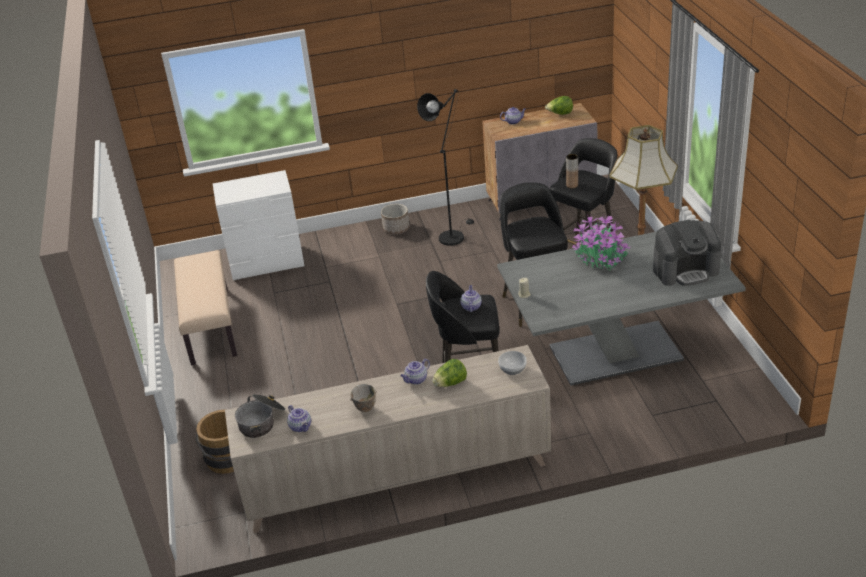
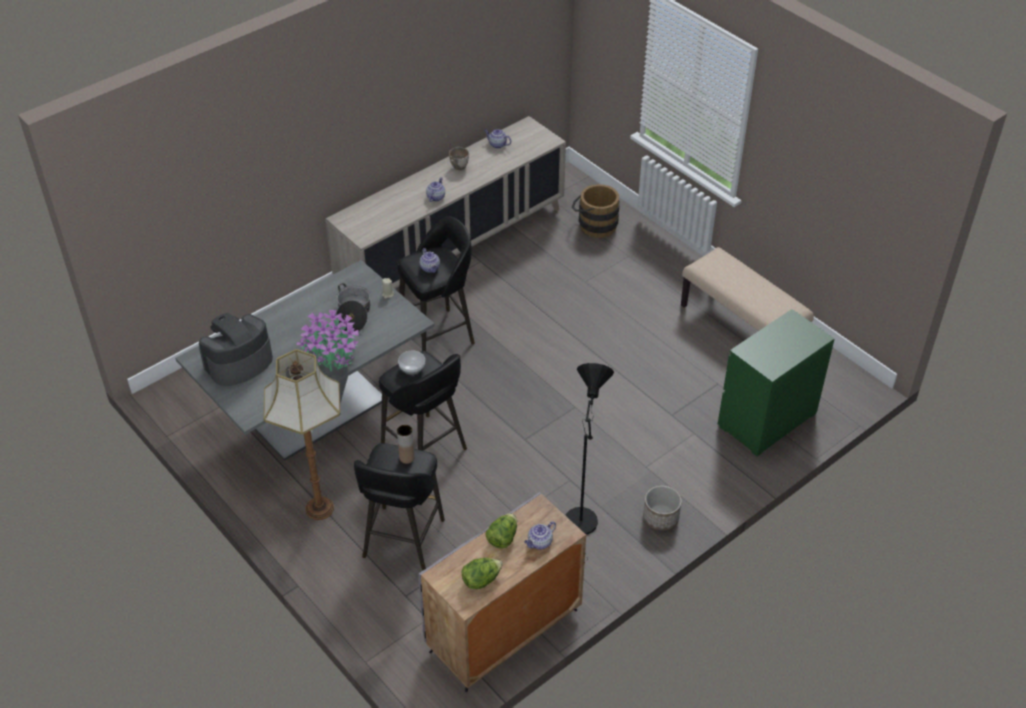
camera: 150 degrees right, 10 degrees up
white dresser [213,170,304,281] -> green dresser [718,309,834,457]
cooking pot [235,394,286,438] -> cooking pot moved to [336,283,370,331]
lettuce [432,359,467,387] -> lettuce moved to [485,513,517,549]
bowl [498,351,527,375] -> bowl moved to [398,351,425,375]

